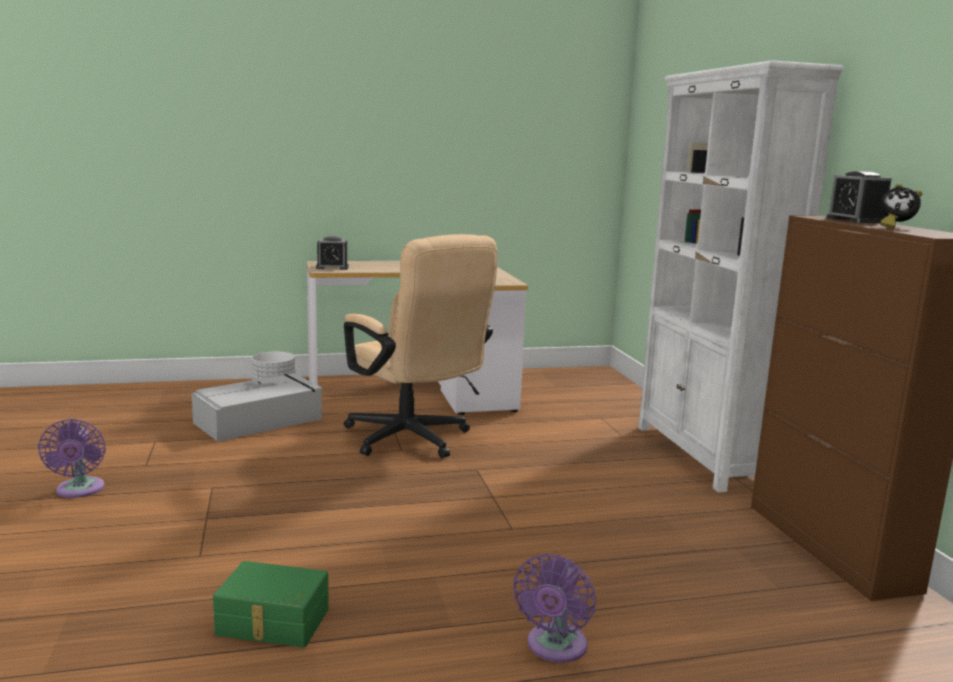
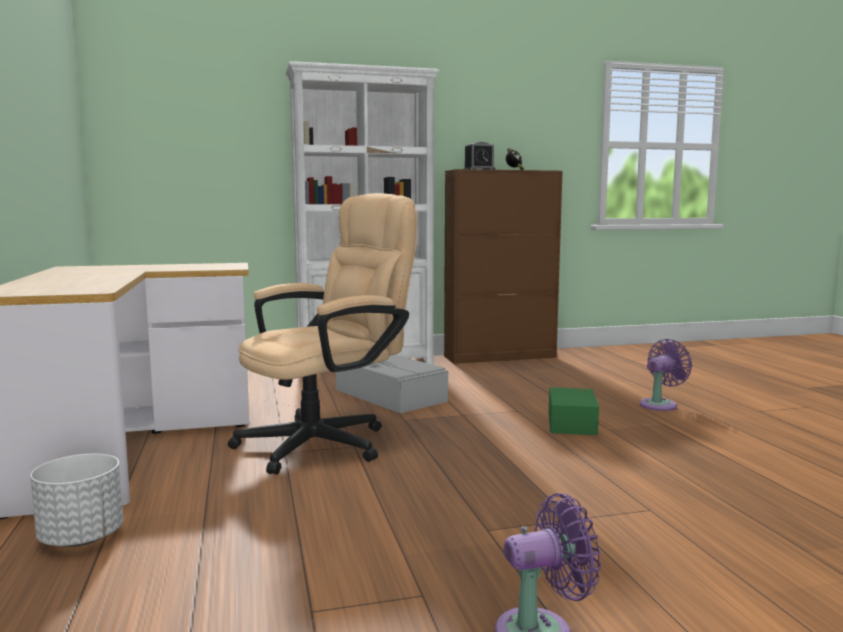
camera: 90 degrees left, 5 degrees down
grey storage box [191,373,323,442] -> grey storage box moved to [336,355,448,413]
green storage box [213,561,329,647] -> green storage box moved to [549,387,599,435]
alarm clock [316,236,349,270] -> none
purple fan [513,554,596,663] -> purple fan turned 60 degrees counterclockwise [640,339,692,411]

